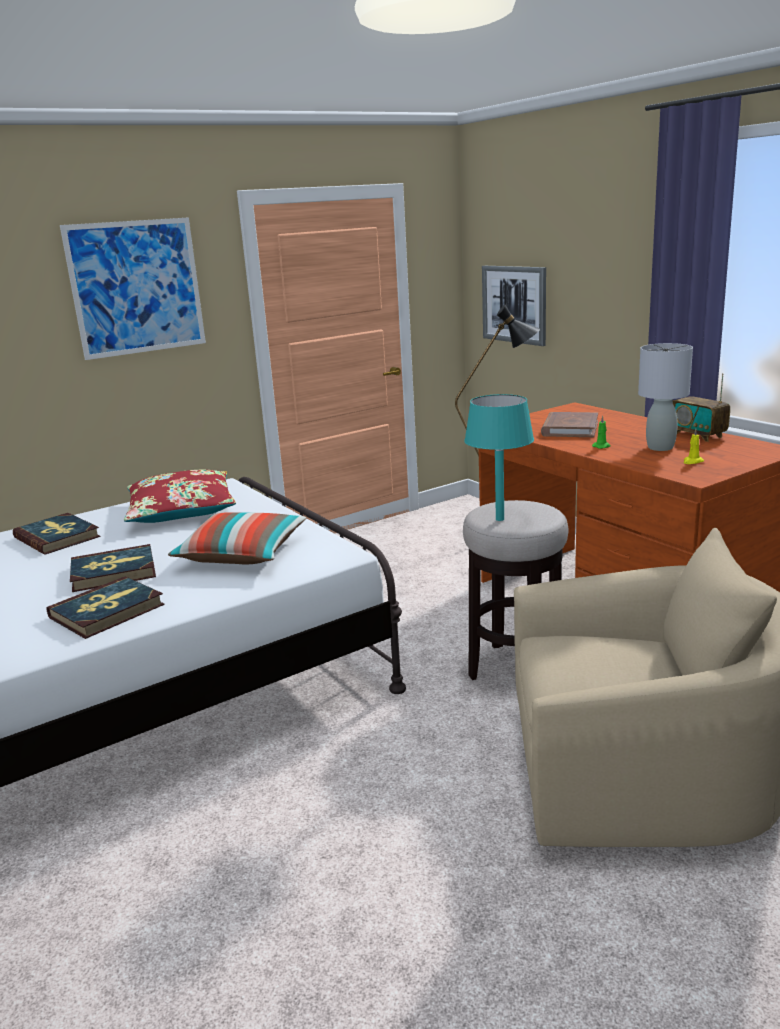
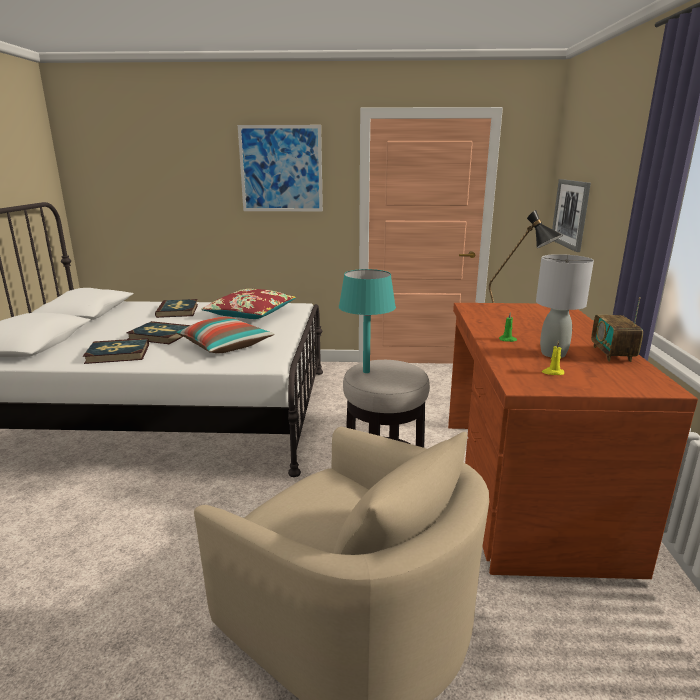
camera: 35 degrees right, 0 degrees up
brown book [541,412,598,437] -> none

